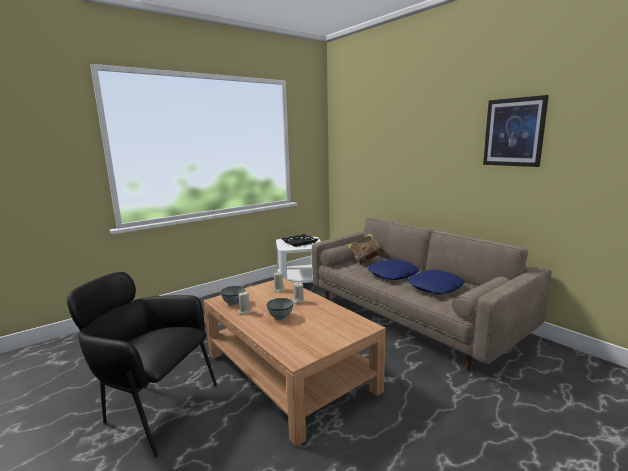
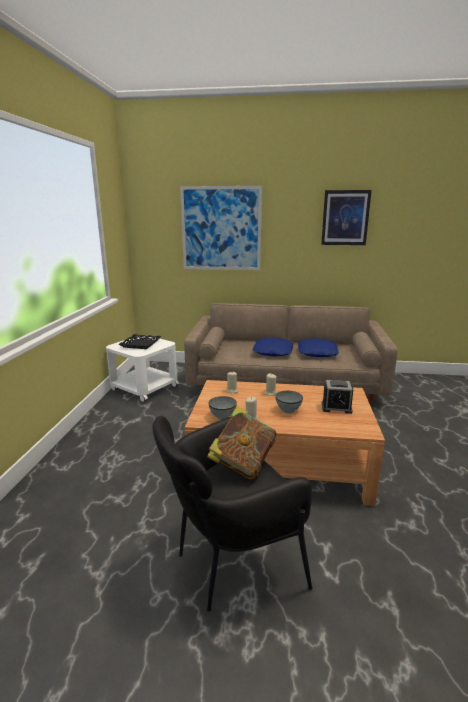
camera: 45 degrees left, 5 degrees up
book [348,233,384,264] -> book moved to [207,406,277,479]
none -> picture [180,186,262,270]
none -> alarm clock [322,380,353,414]

